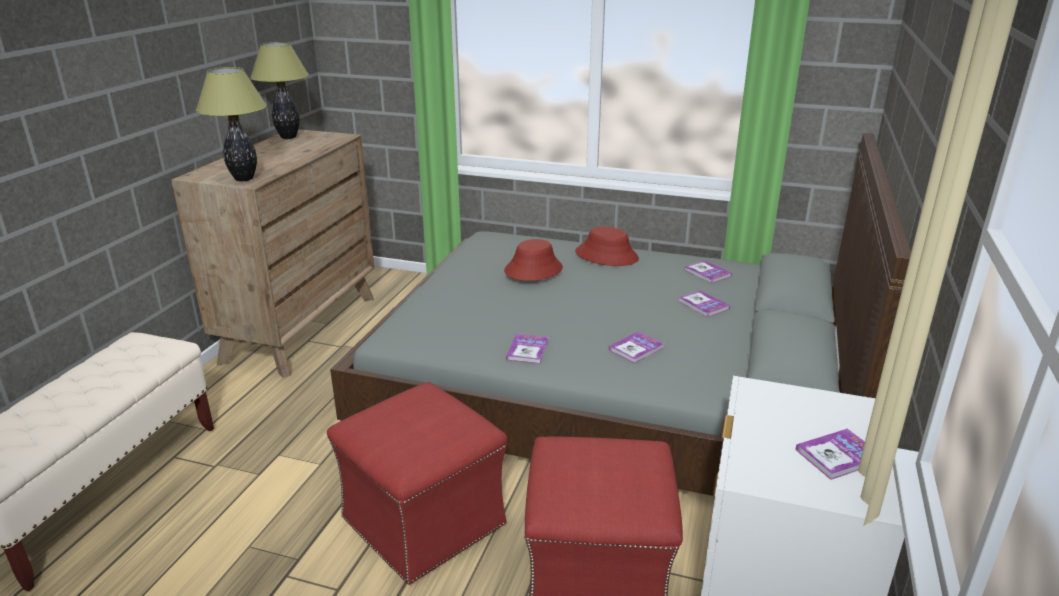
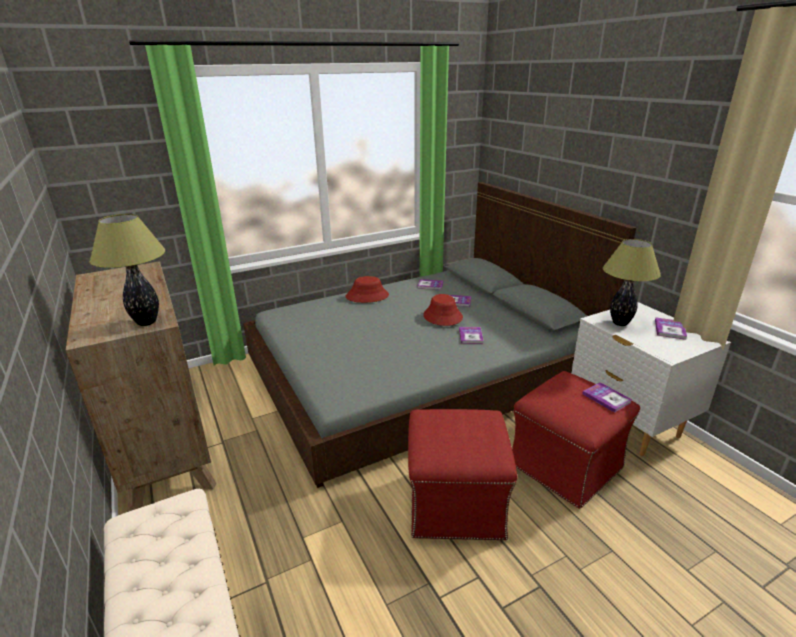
camera: 45 degrees left, 0 degrees up
table lamp [250,42,309,139] -> table lamp moved to [603,239,661,326]
red hat [504,239,563,281] -> red hat moved to [423,294,463,326]
book [506,334,549,364] -> book moved to [582,382,632,413]

